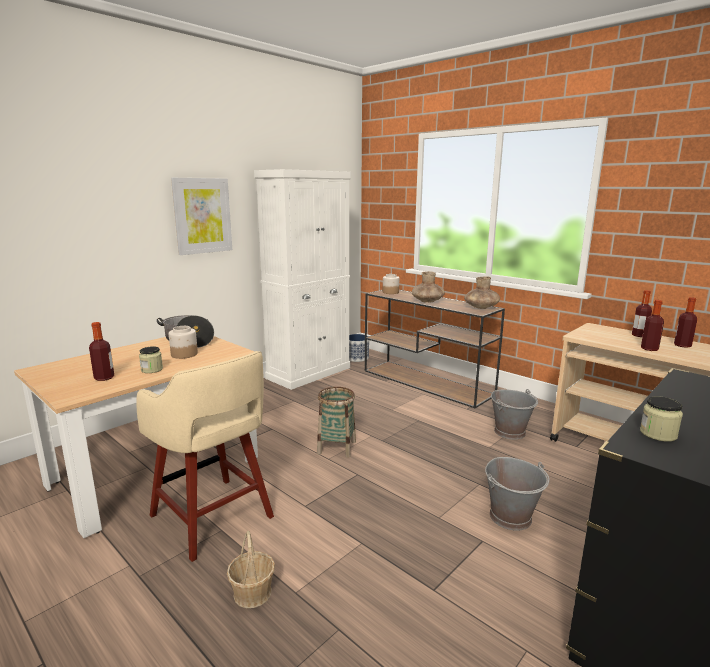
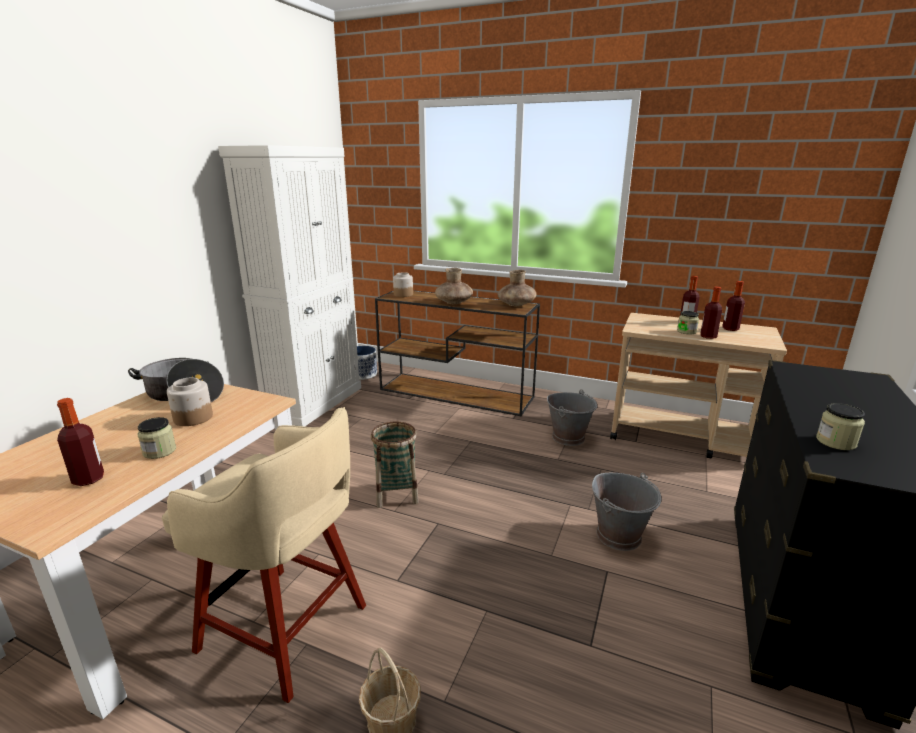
camera: 20 degrees left, 5 degrees up
picture [171,178,232,255] -> none
none -> jar [677,311,699,334]

